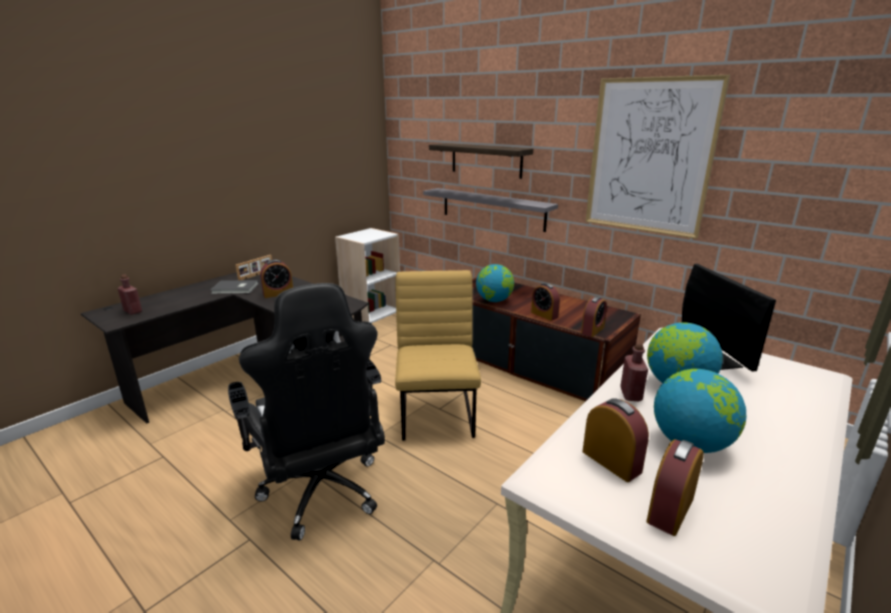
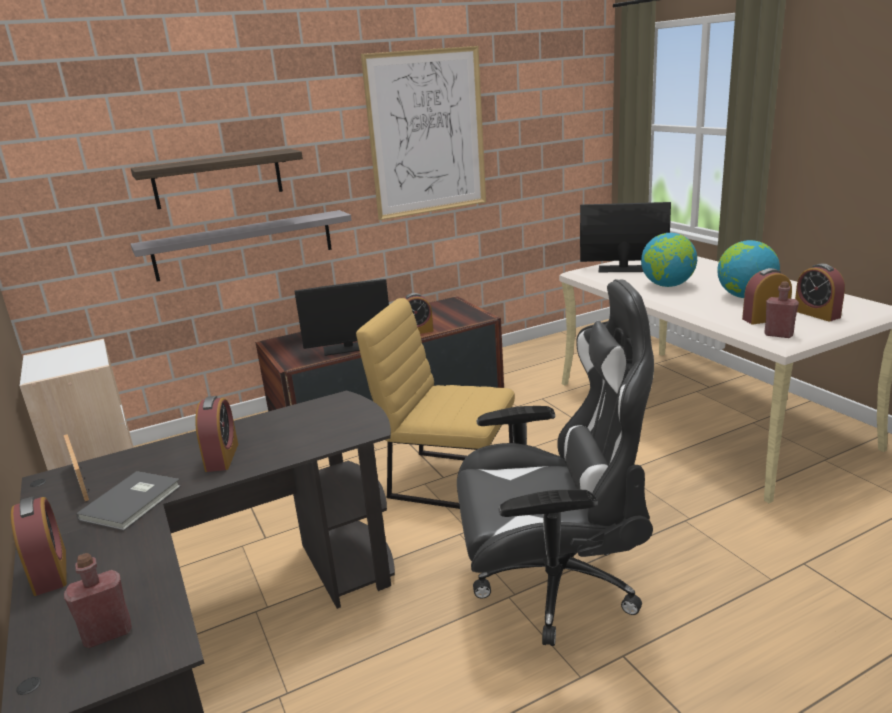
camera: 65 degrees left, 0 degrees up
globe [476,264,514,302] -> monitor [294,279,389,356]
alarm clock [581,296,607,337] -> alarm clock moved to [11,497,67,596]
red bottle [620,343,648,401] -> red bottle moved to [764,281,799,338]

